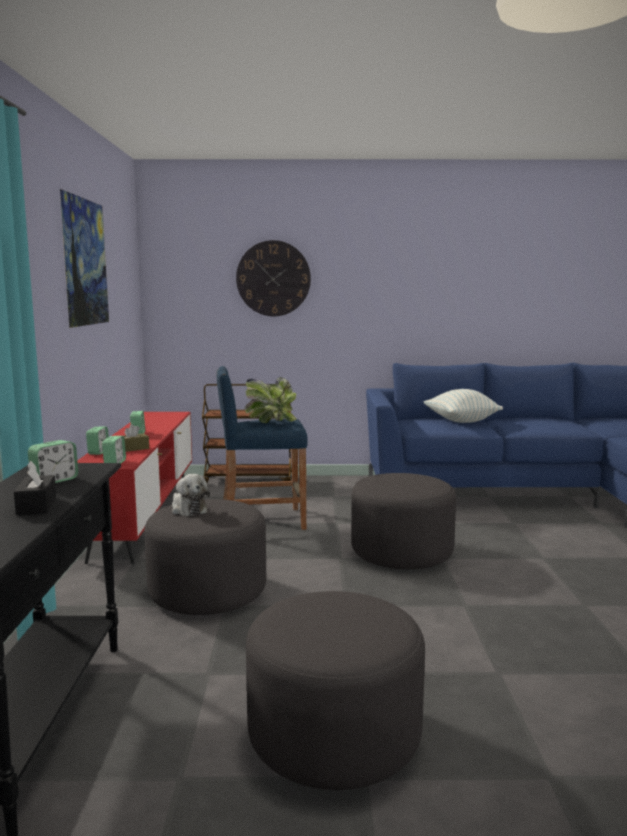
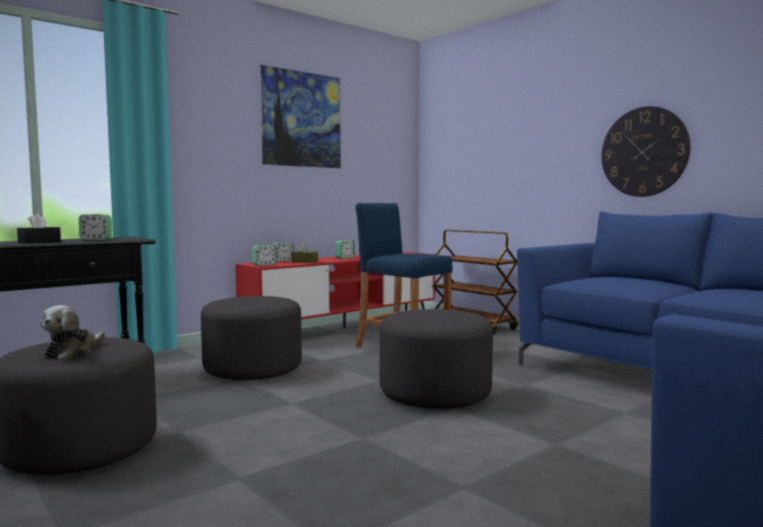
camera: 50 degrees right, 5 degrees down
plush toy [172,474,210,516] -> plush toy moved to [40,305,105,359]
wall clock [236,240,311,316] -> wall clock moved to [601,106,690,197]
potted plant [244,377,297,423] -> none
pillow [424,389,503,423] -> none

